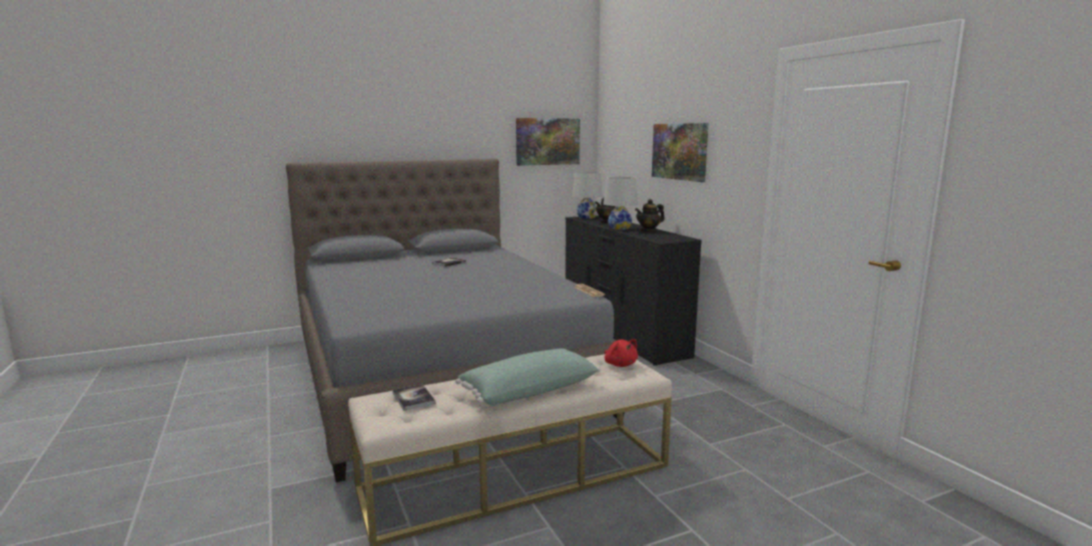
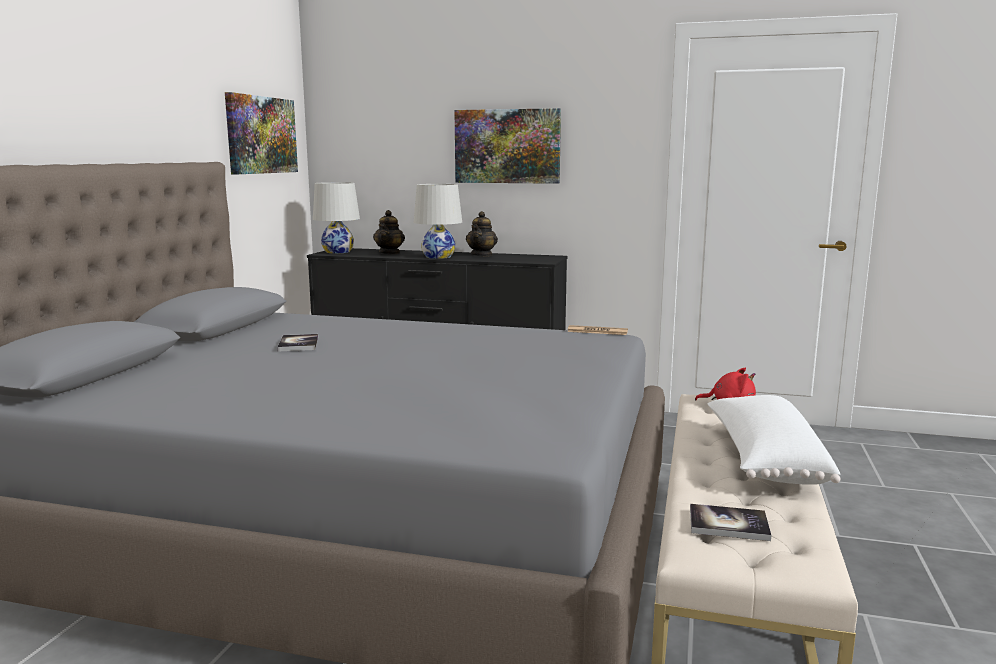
camera: 50 degrees left, 0 degrees up
green pillow [455,348,601,405] -> white pillow [708,395,840,485]

